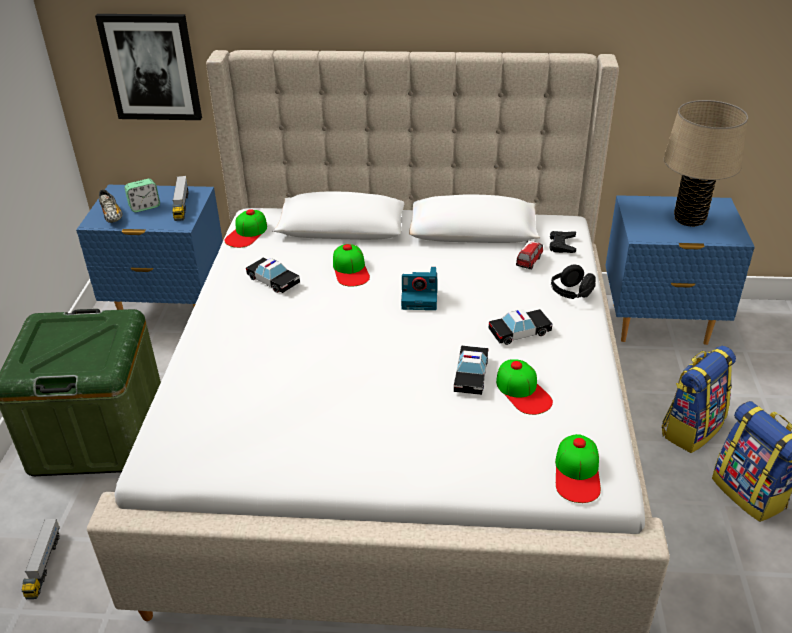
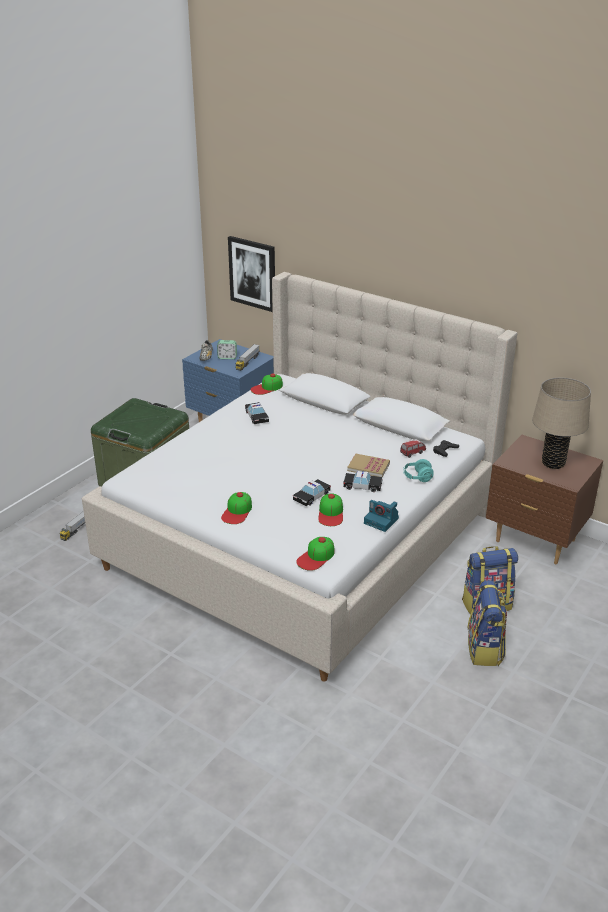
camera: 30 degrees right, 5 degrees down
cap [333,244,370,287] -> cap moved to [221,492,252,524]
camera [401,267,437,310] -> camera moved to [364,500,399,532]
black headphones [551,264,596,299] -> turquoise headphones [403,459,434,482]
blue nightstand [605,195,755,345] -> brown nightstand [486,435,603,565]
none -> book [347,454,390,477]

